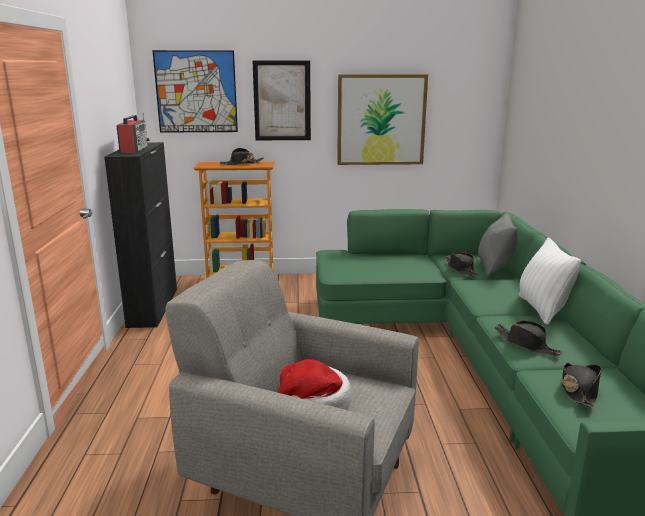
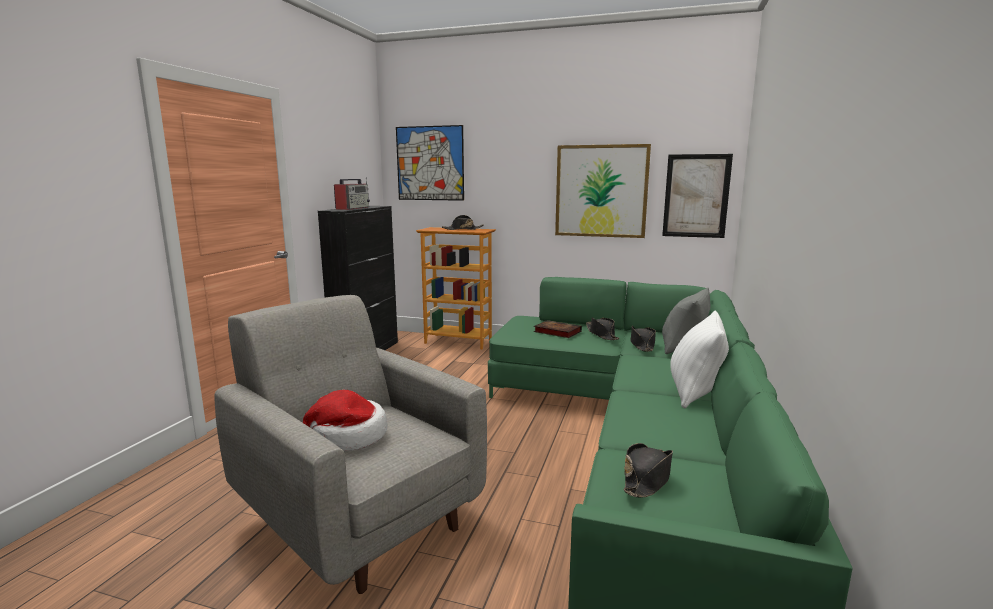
camera: 20 degrees right, 5 degrees down
picture [252,60,311,140] -> picture moved to [662,154,733,238]
black hat [494,320,563,356] -> black hat moved to [586,318,619,340]
none -> book [534,320,582,338]

